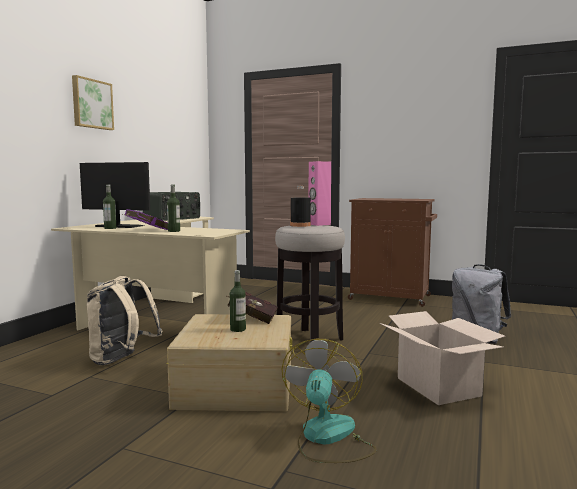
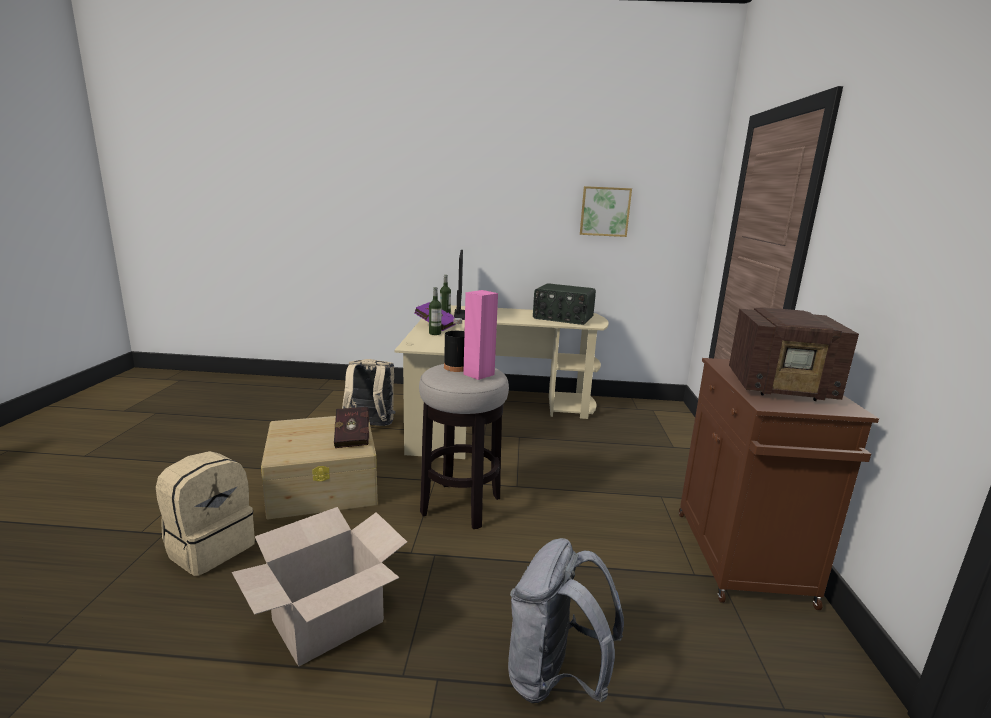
camera: 70 degrees right, 10 degrees up
picture [72,75,114,130] -> picture moved to [580,186,632,237]
bottle [230,270,246,332] -> none
fan [282,339,377,463] -> beige backpack [156,451,255,576]
none -> radio [729,307,859,401]

